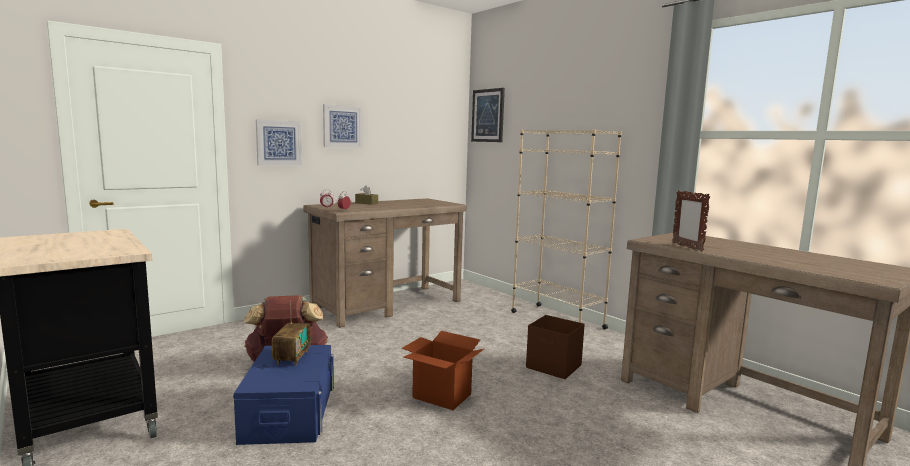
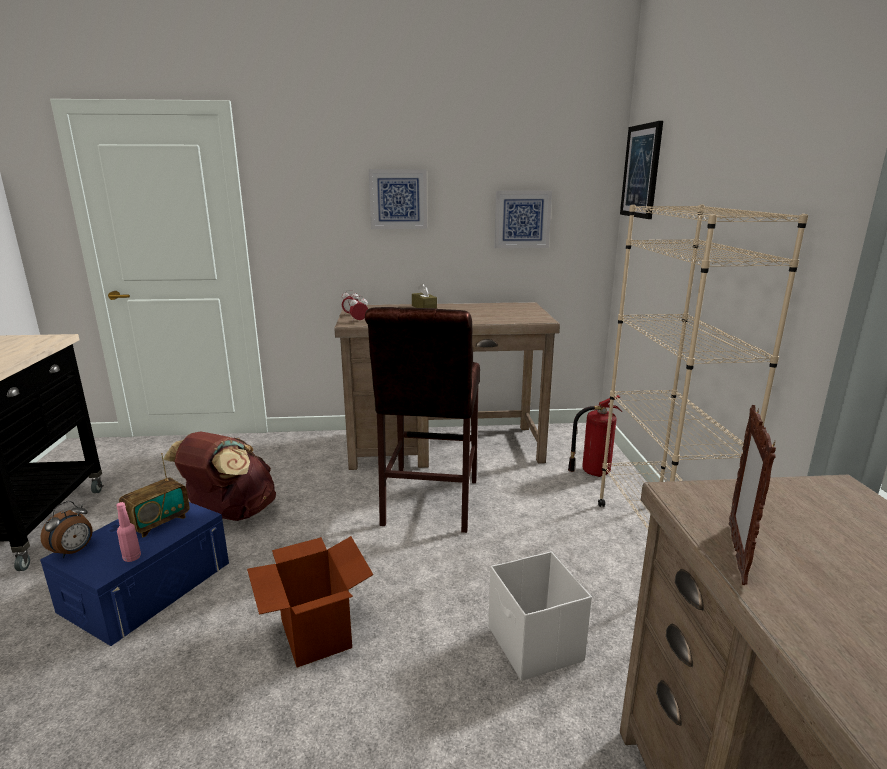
camera: 35 degrees right, 10 degrees up
picture [256,119,302,166] -> picture moved to [494,191,552,248]
brown storage box [526,315,585,379] -> white storage box [489,551,592,681]
none -> alarm clock [40,501,93,558]
none -> pink bottle [116,502,141,562]
none -> brown stool [365,307,480,533]
none -> fire extinguisher [568,395,622,477]

